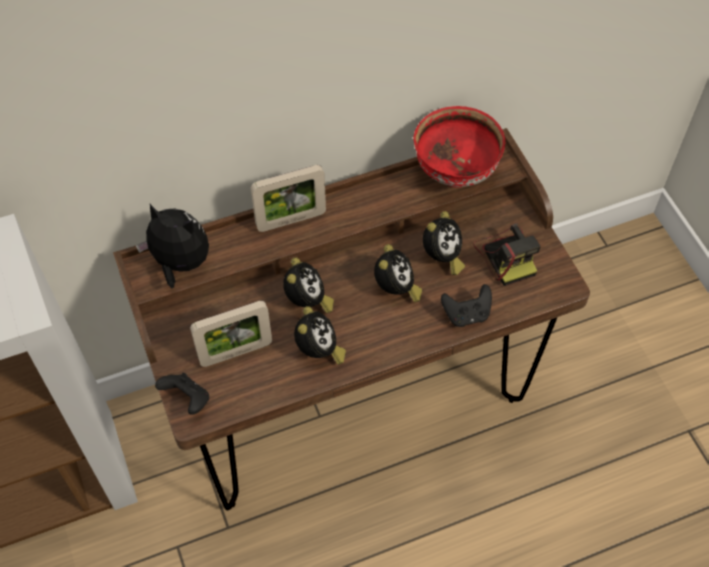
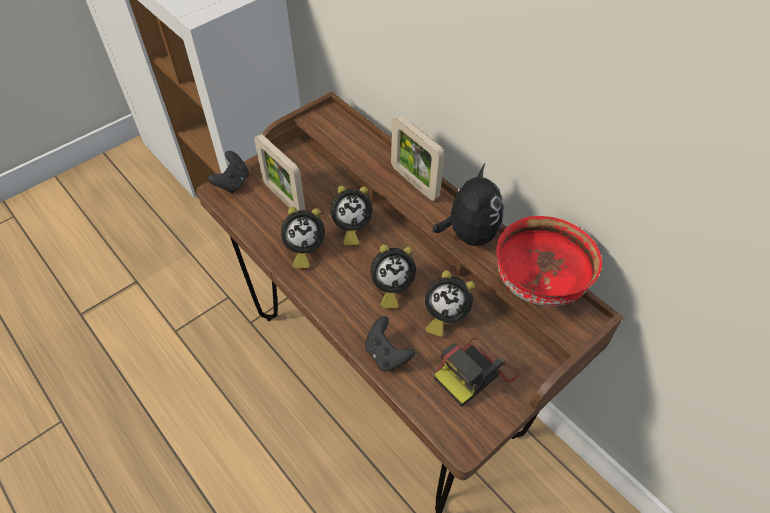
camera: 70 degrees right, 5 degrees down
plush toy [136,204,209,289] -> plush toy moved to [432,164,504,246]

